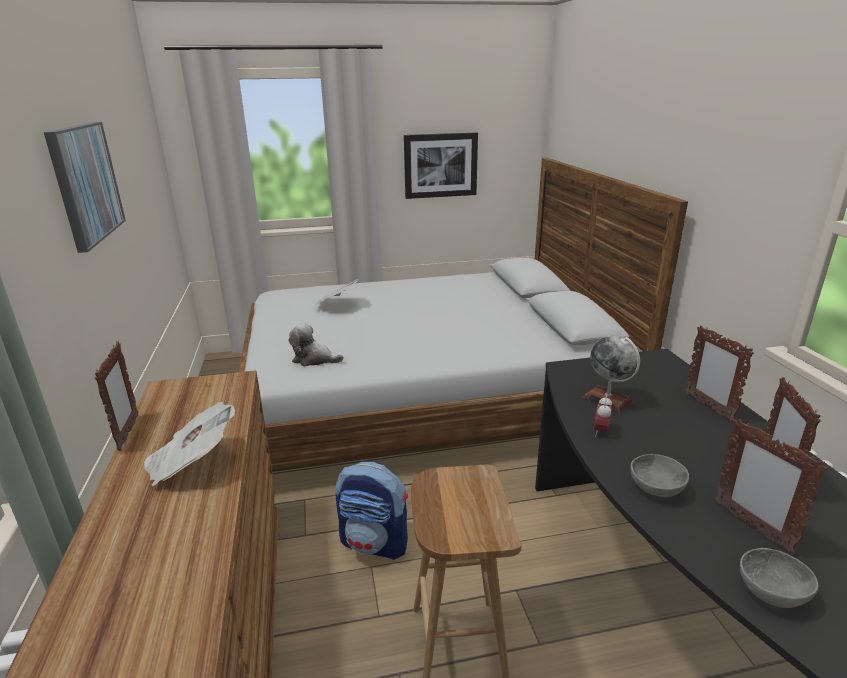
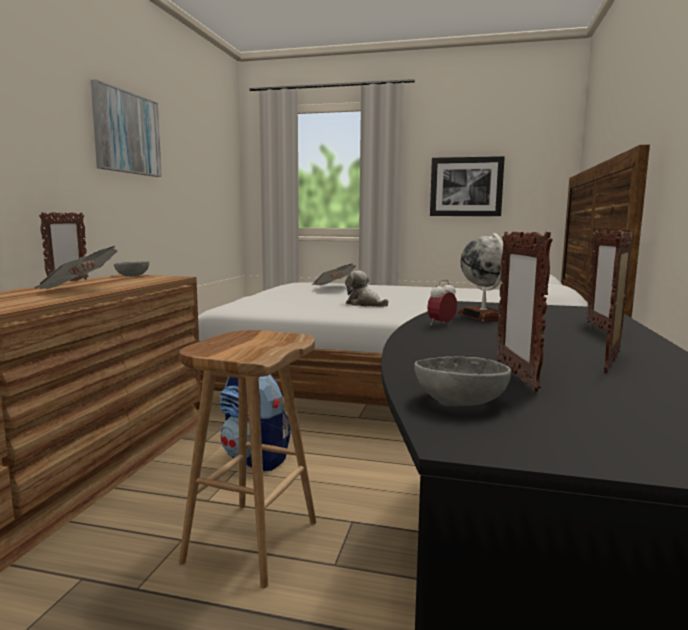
camera: 25 degrees right, 15 degrees down
plush toy [289,323,344,366] -> plush toy moved to [345,271,389,307]
grey bowl [630,454,689,497] -> grey bowl moved to [114,261,149,277]

